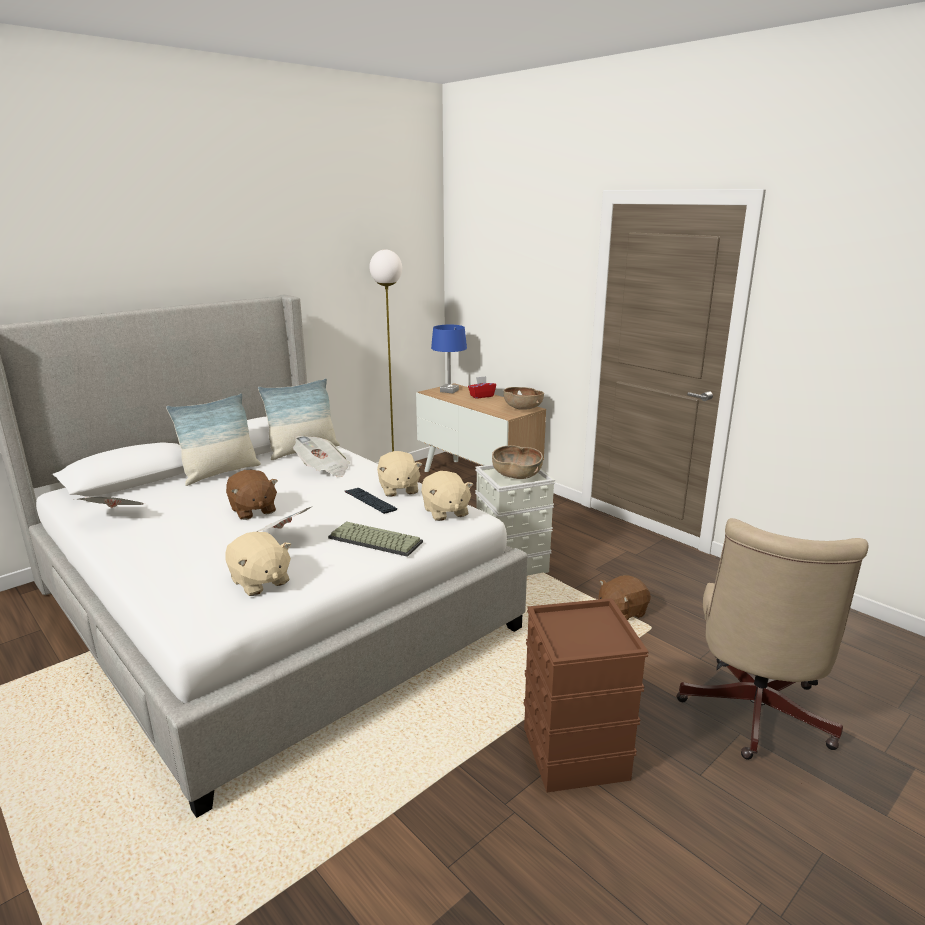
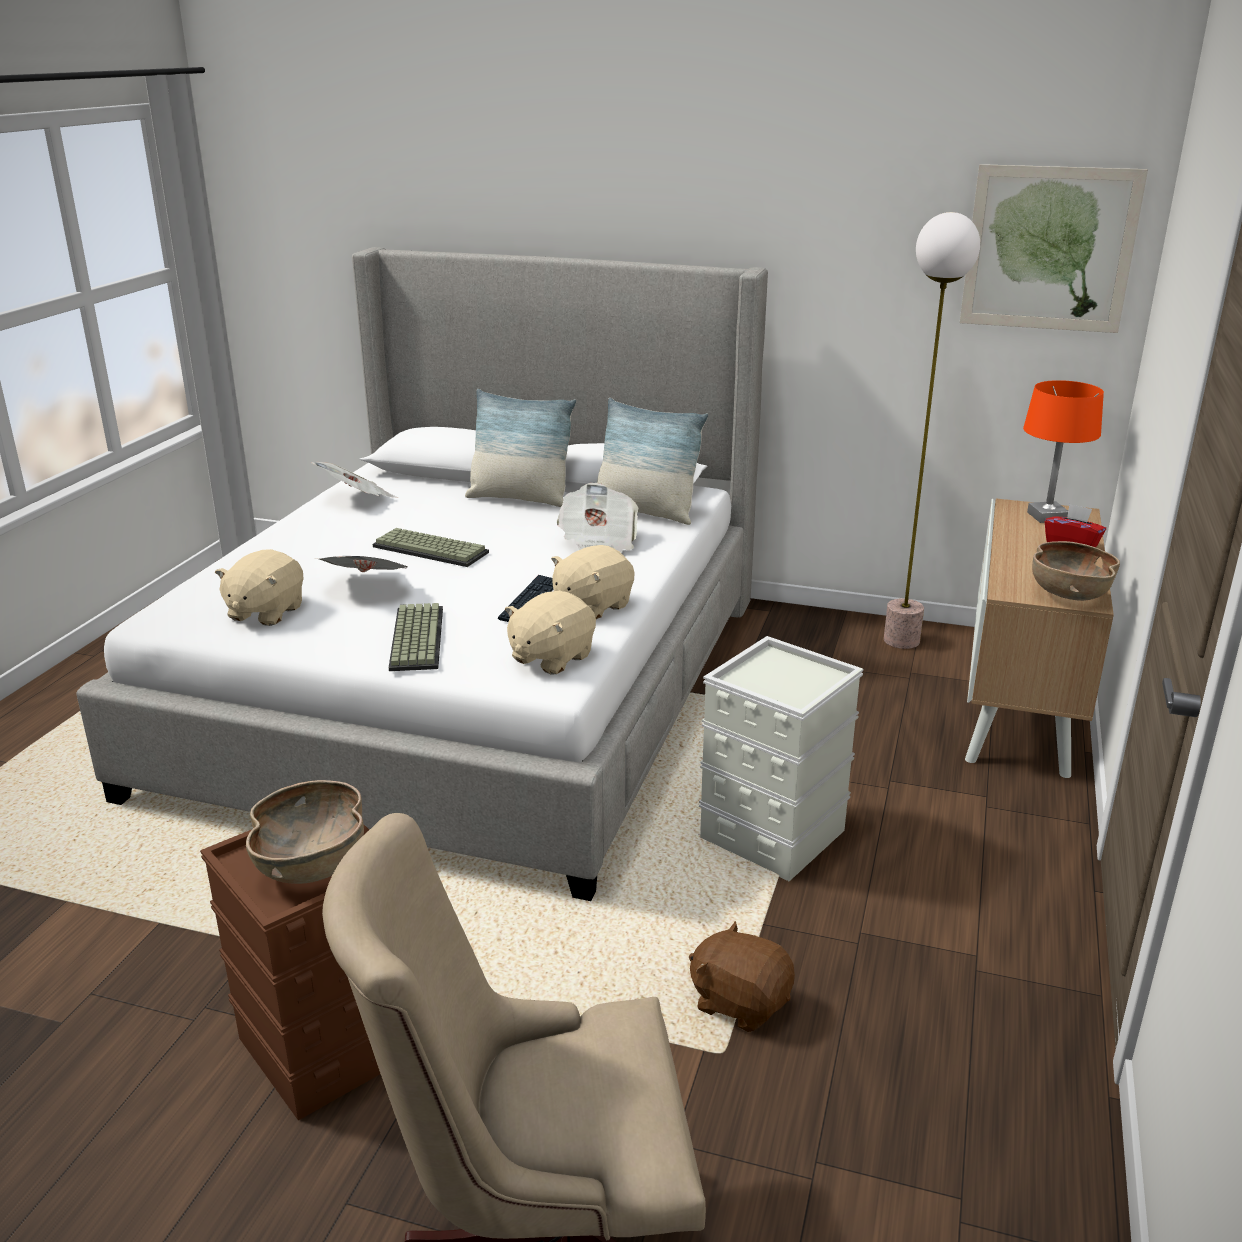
camera: 60 degrees right, 5 degrees up
brown plush toy [226,470,278,520] -> keyboard [373,528,489,567]
blue table lamp [431,325,467,393] -> orange table lamp [1023,380,1104,523]
brown bowl [492,445,543,479] -> brown bowl moved to [246,780,364,884]
none -> picture [960,164,1148,333]

